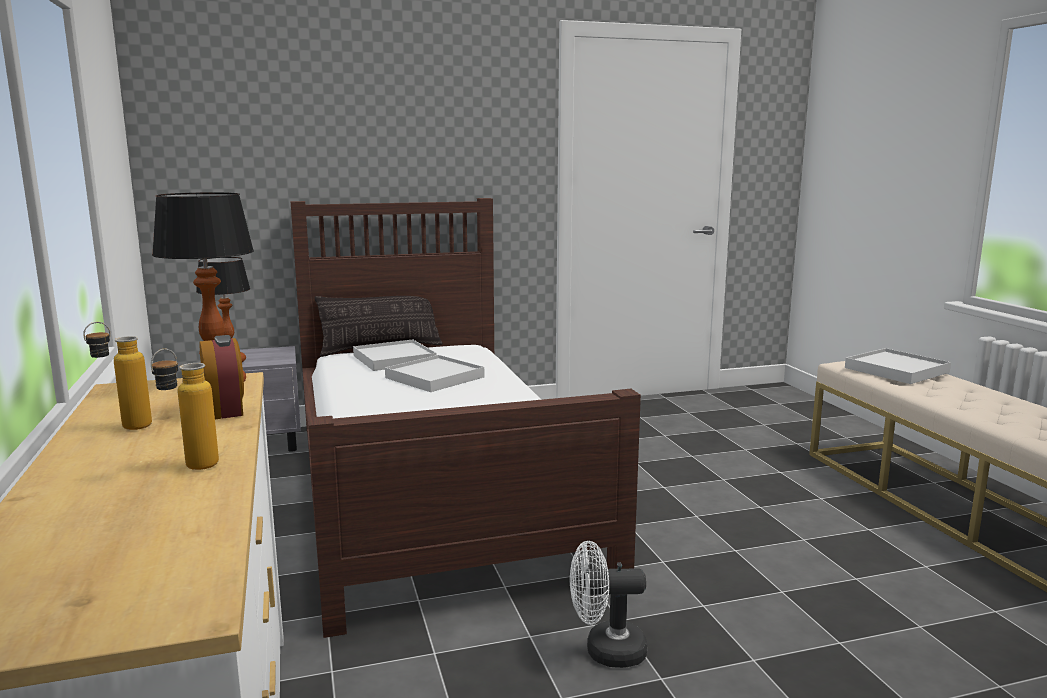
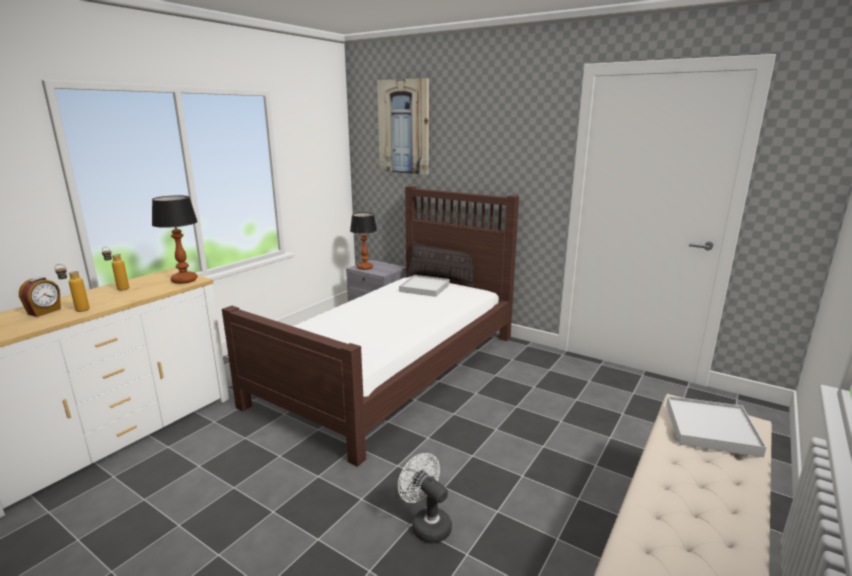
camera: 50 degrees right, 5 degrees up
alarm clock [199,335,244,419] -> alarm clock moved to [19,277,61,317]
white tray [385,355,484,392] -> none
white fan [570,541,647,668] -> white fan moved to [398,453,452,544]
none -> picture [377,78,429,175]

